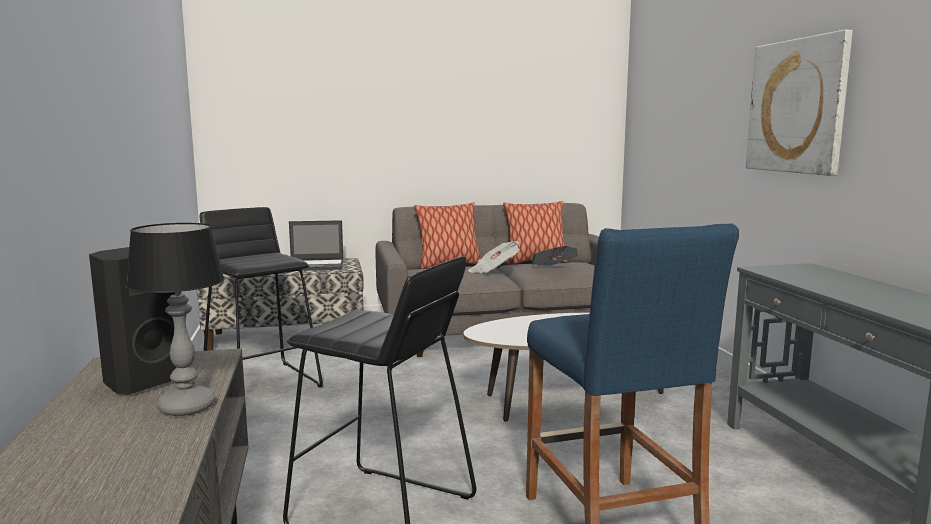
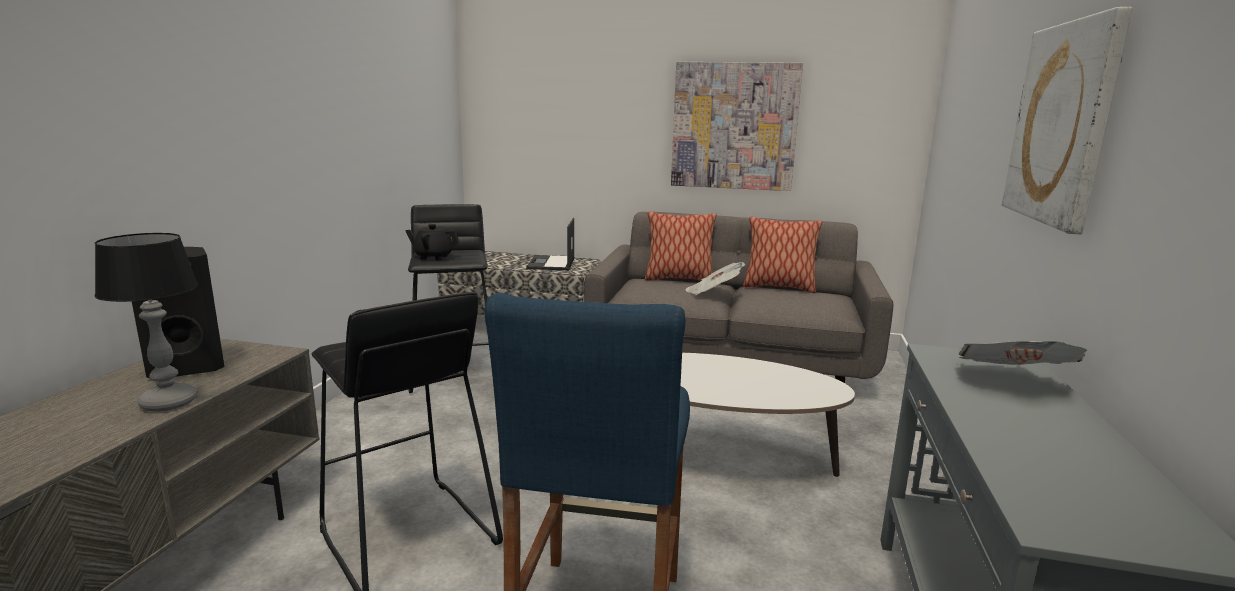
camera: 25 degrees right, 5 degrees up
laptop [289,220,344,271] -> laptop turned 75 degrees clockwise [526,218,575,270]
newspaper [531,246,578,265] -> newspaper moved to [959,341,1087,365]
none -> black teapot [405,224,459,260]
none -> picture [671,62,803,191]

